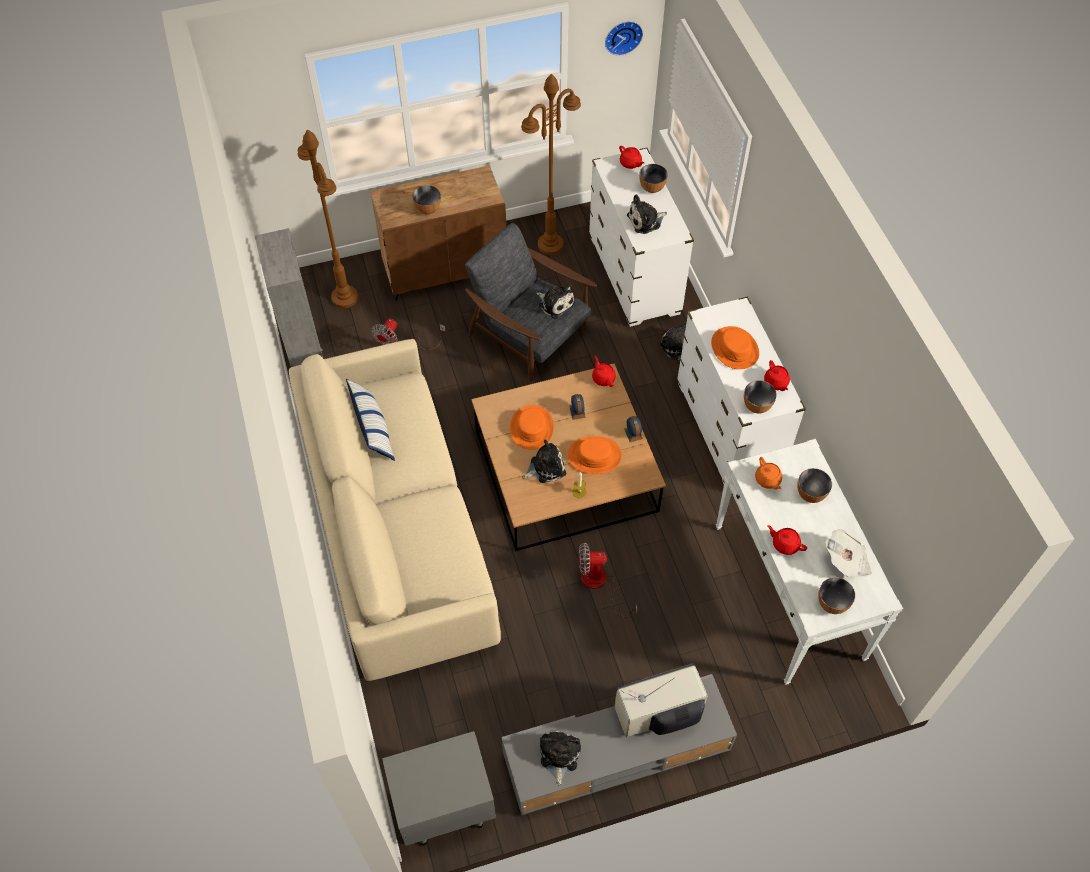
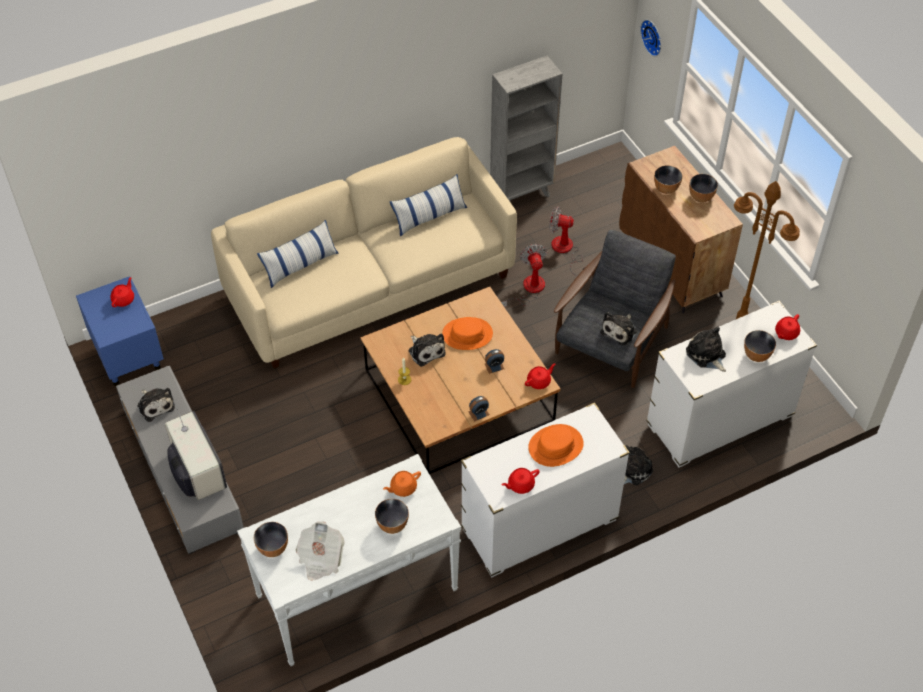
camera: 80 degrees right, 5 degrees down
brown floor lamp [298,129,358,308] -> none
grey nightstand [382,731,496,846] -> blue nightstand [76,277,164,386]
plush toy [540,730,581,786] -> plush toy turned 60 degrees clockwise [137,388,175,422]
orange hat [568,436,622,474] -> none
fan [579,543,637,617] -> fan moved to [501,244,547,307]
wall clock [605,21,643,56] -> wall clock moved to [640,20,661,56]
bowl [744,380,777,413] -> bowl moved to [689,174,718,202]
red teapot [767,525,807,555] -> red teapot moved to [111,277,134,307]
none -> pillow [257,220,339,288]

